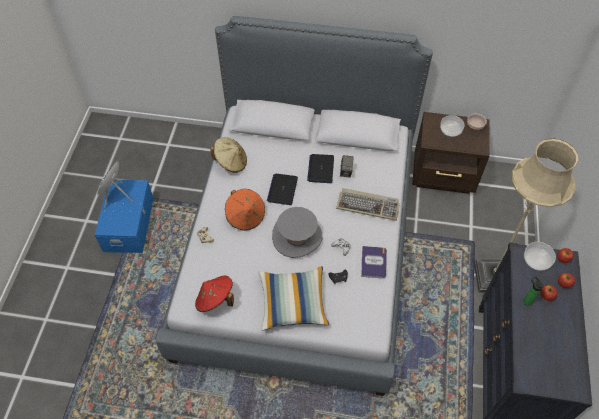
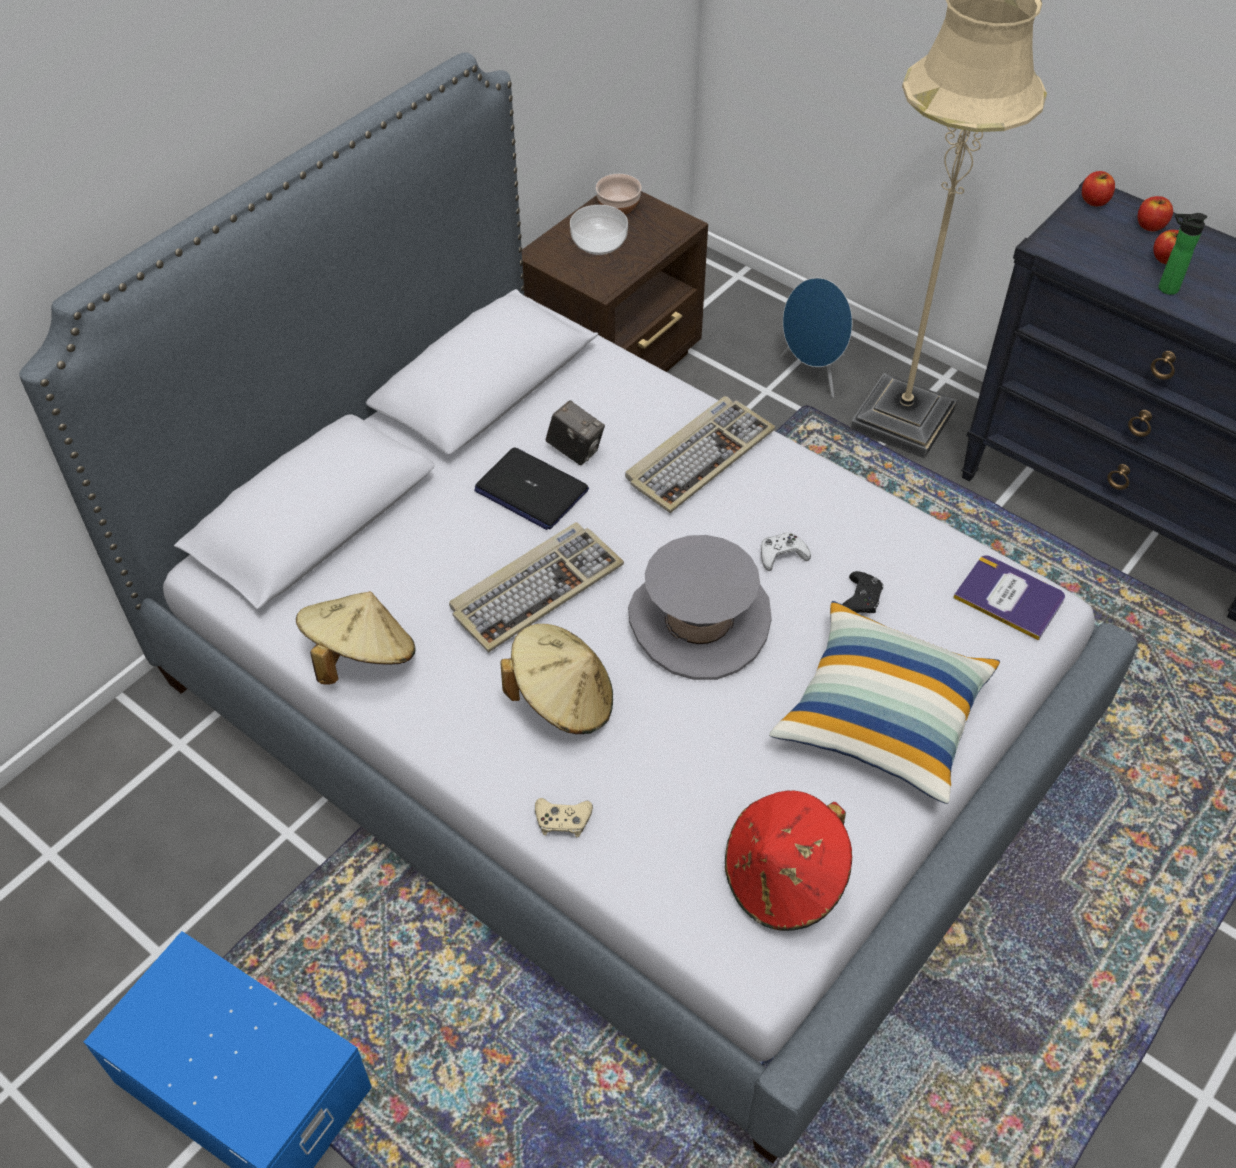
camera: 60 degrees left, 5 degrees down
blue speaker [97,161,134,208] -> blue speaker moved to [780,278,852,398]
orange hat [225,189,265,231] -> beige hat [500,624,613,734]
laptop [267,174,298,205] -> keyboard [449,522,624,652]
book [361,246,387,278] -> book moved to [953,555,1065,640]
bowl [524,242,556,271] -> none

